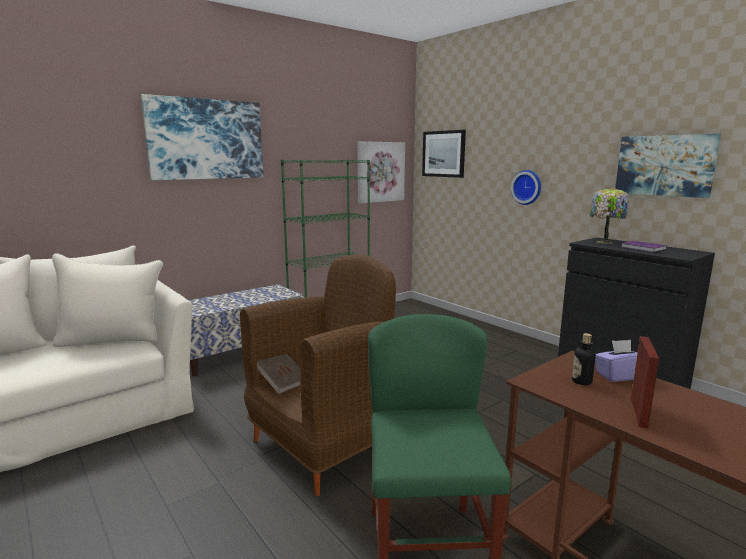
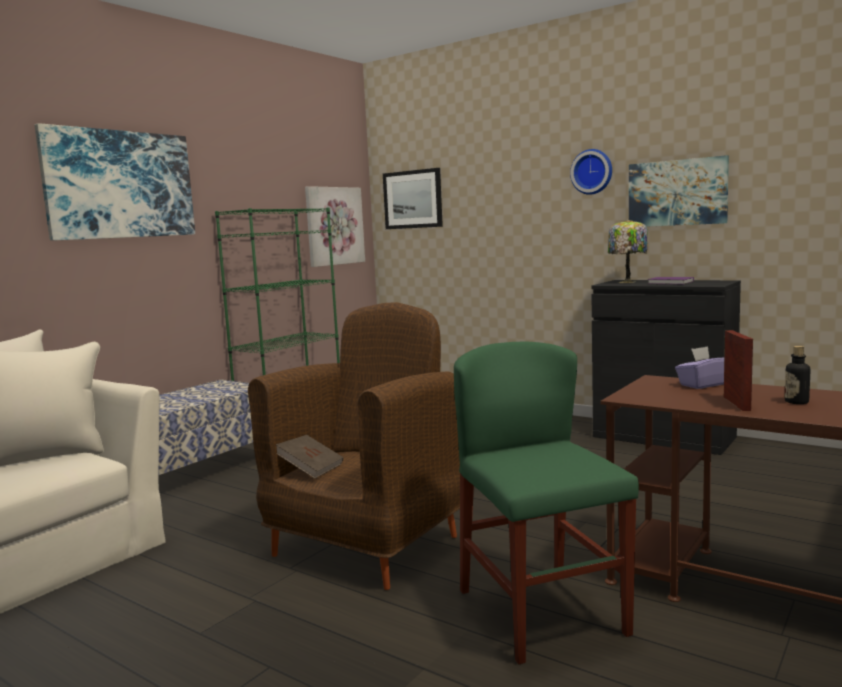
camera: 15 degrees left, 5 degrees down
wall clock [511,170,541,205] -> wall clock moved to [570,149,612,195]
bottle [572,333,596,385] -> bottle moved to [785,346,810,404]

